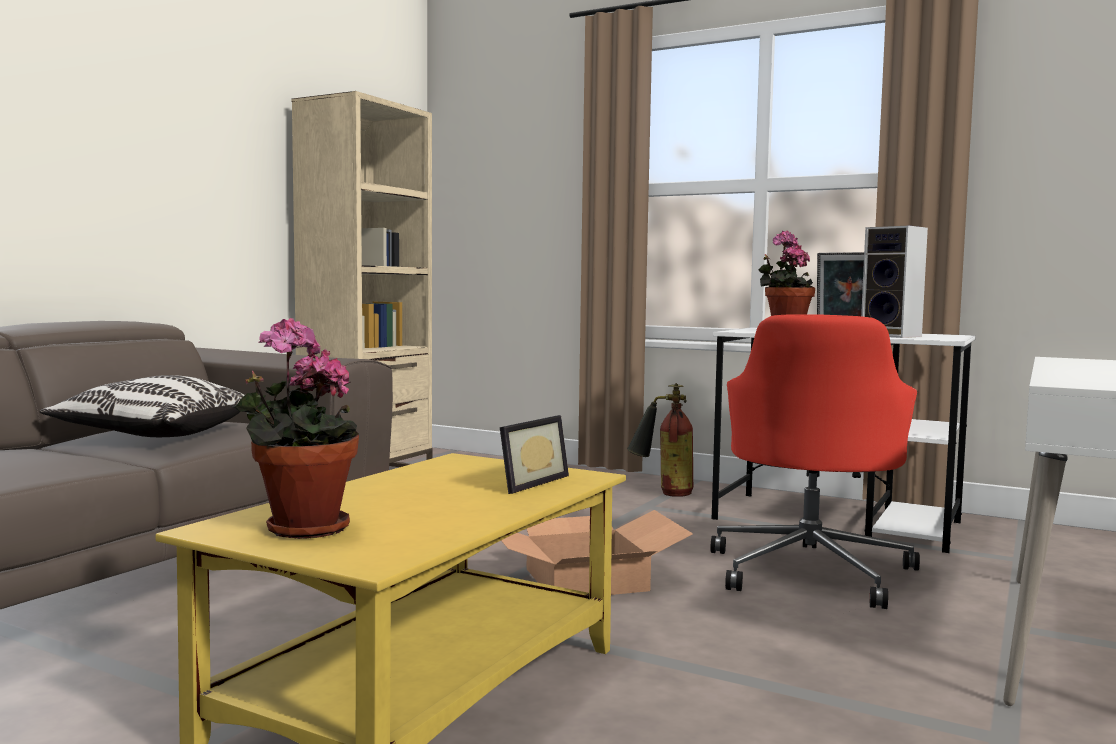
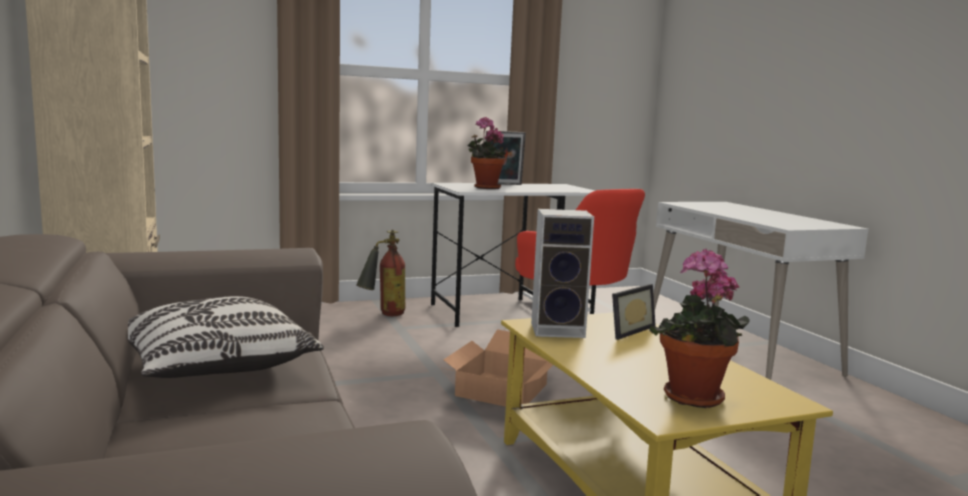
camera: 50 degrees left, 5 degrees up
picture frame [500,415,569,494] -> picture frame turned 60 degrees clockwise [612,284,656,340]
speaker [861,225,928,338] -> speaker moved to [531,209,594,338]

